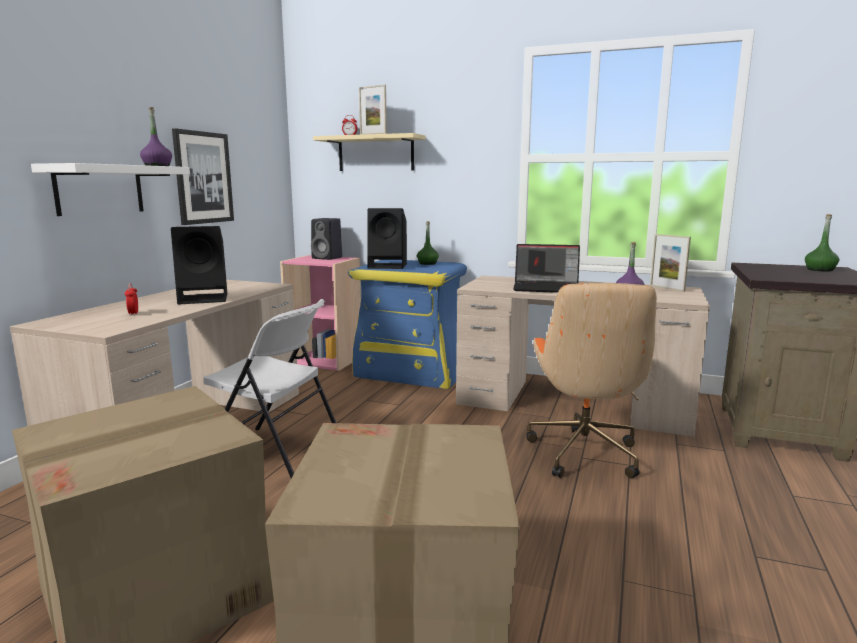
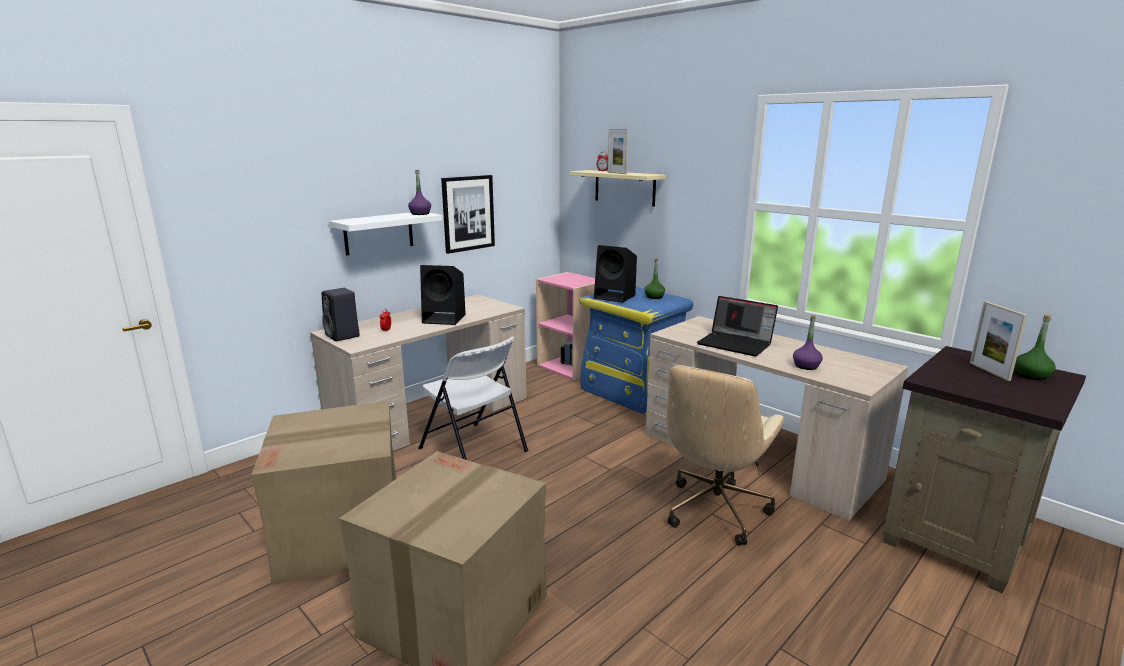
camera: 25 degrees right, 5 degrees up
black speaker [311,218,342,260] -> black speaker moved to [322,288,360,341]
orange office chair [527,283,657,478] -> beige office chair [667,365,784,546]
picture frame [650,234,691,292] -> picture frame moved to [970,301,1028,381]

